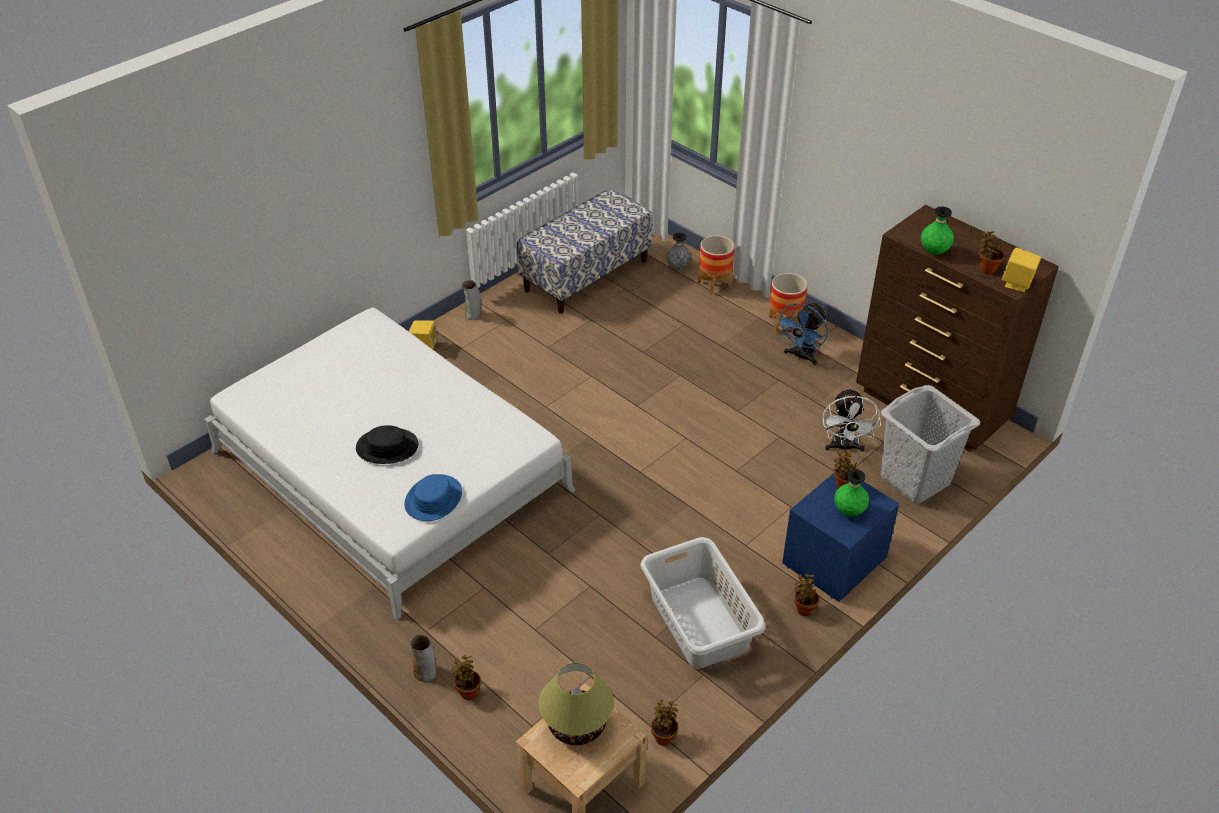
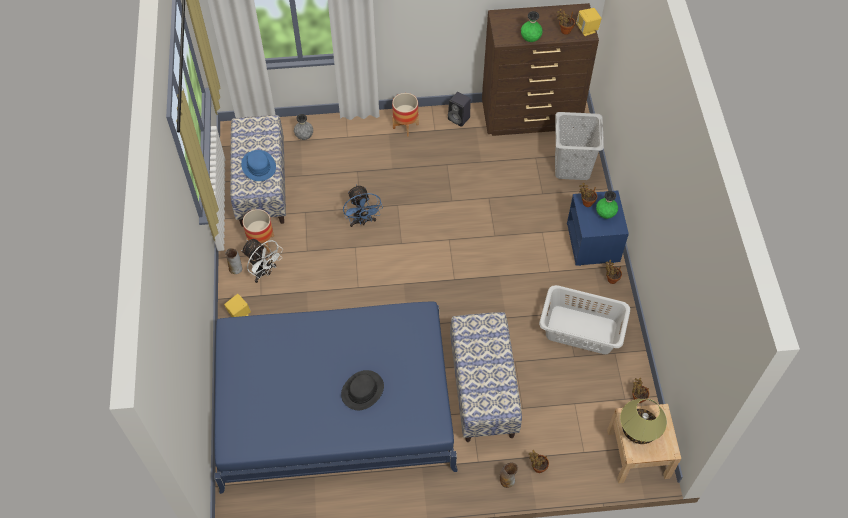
camera: 50 degrees left, 15 degrees up
white bed [204,308,576,620] -> blue bed [214,302,458,494]
blue hat [404,474,462,521] -> blue hat moved to [241,150,276,181]
planter [698,235,735,295] -> planter moved to [243,209,274,253]
blue fan [775,302,828,365] -> blue fan moved to [343,184,383,227]
white fan [823,388,881,452] -> white fan moved to [241,239,283,283]
none -> black speaker [448,92,471,127]
none -> bench [450,312,522,442]

